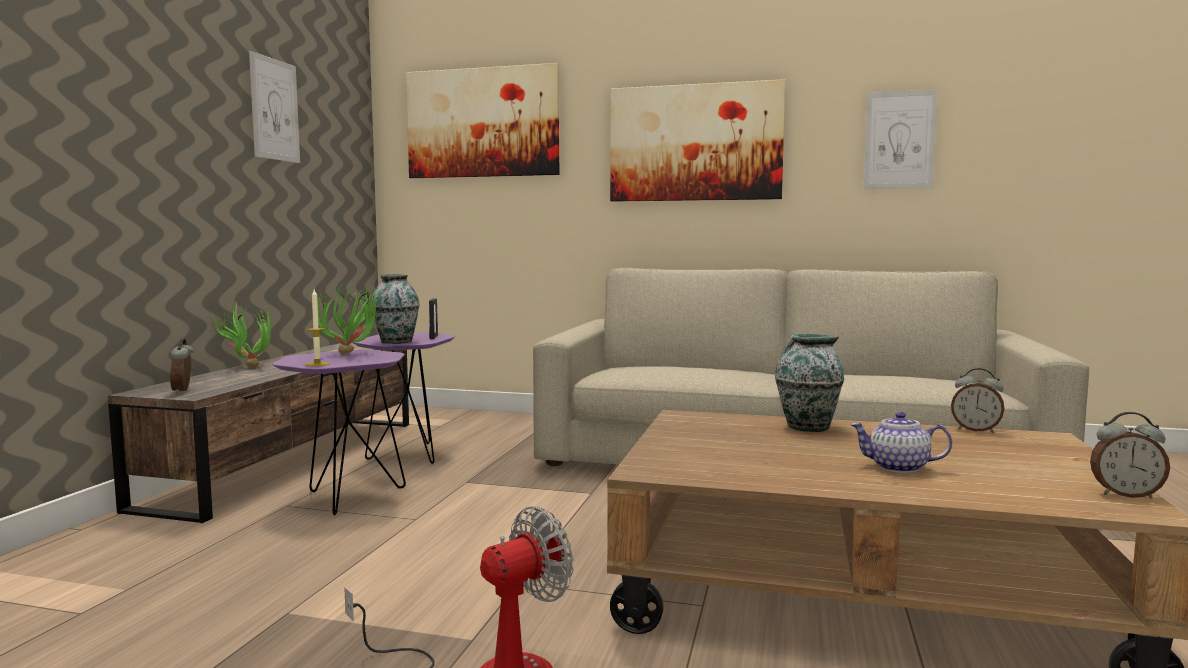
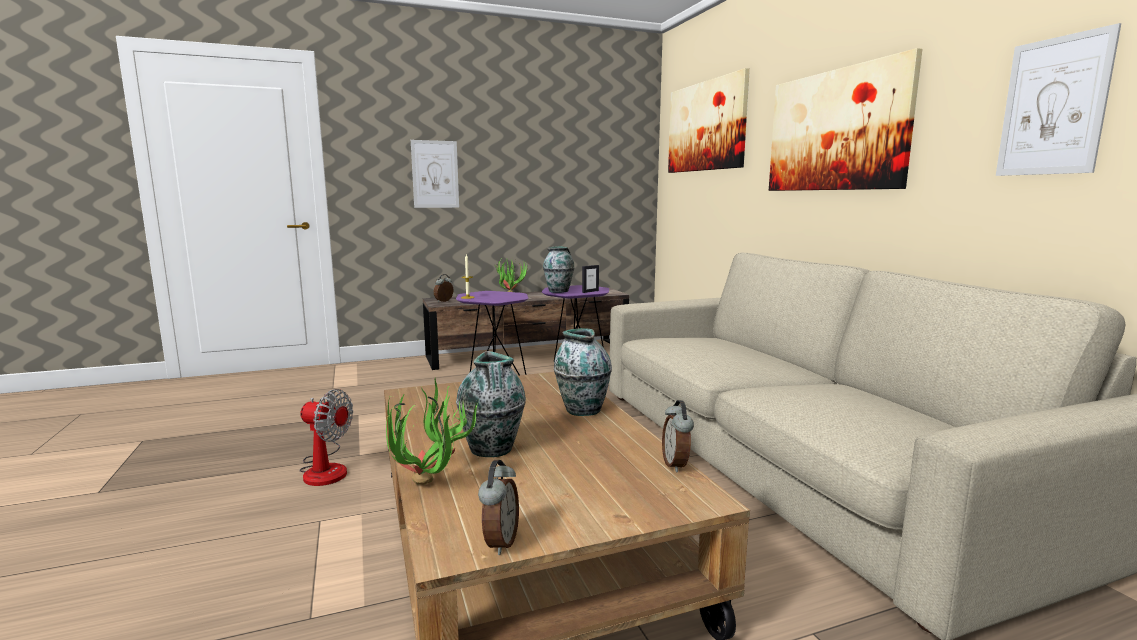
camera: 55 degrees right, 5 degrees up
picture [249,51,300,163] -> picture moved to [411,140,459,208]
potted plant [318,280,380,355] -> potted plant moved to [386,379,479,485]
teapot [850,412,952,473] -> vase [456,351,526,457]
alarm clock [1090,412,1170,498] -> alarm clock turned 150 degrees counterclockwise [478,460,519,555]

